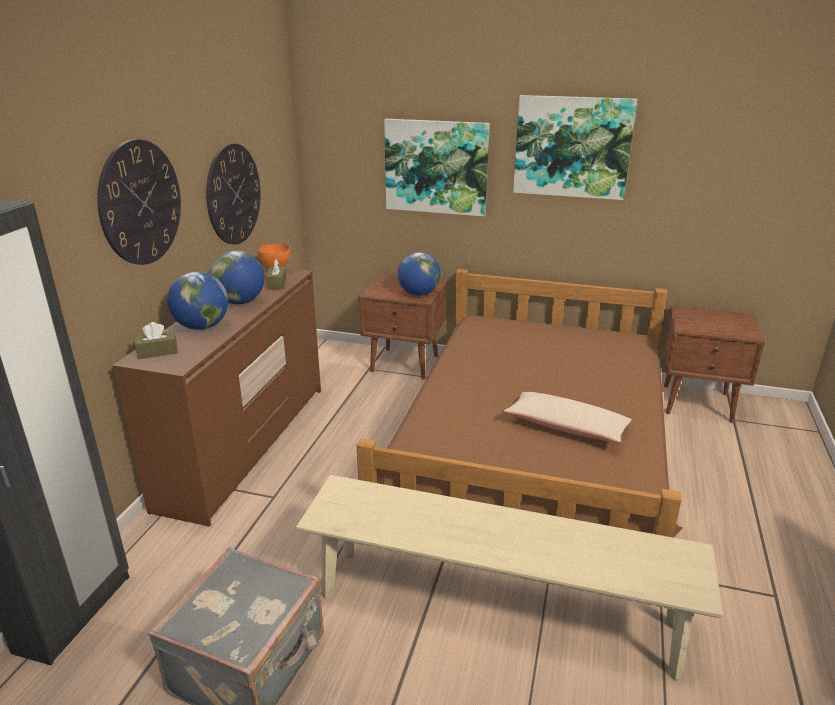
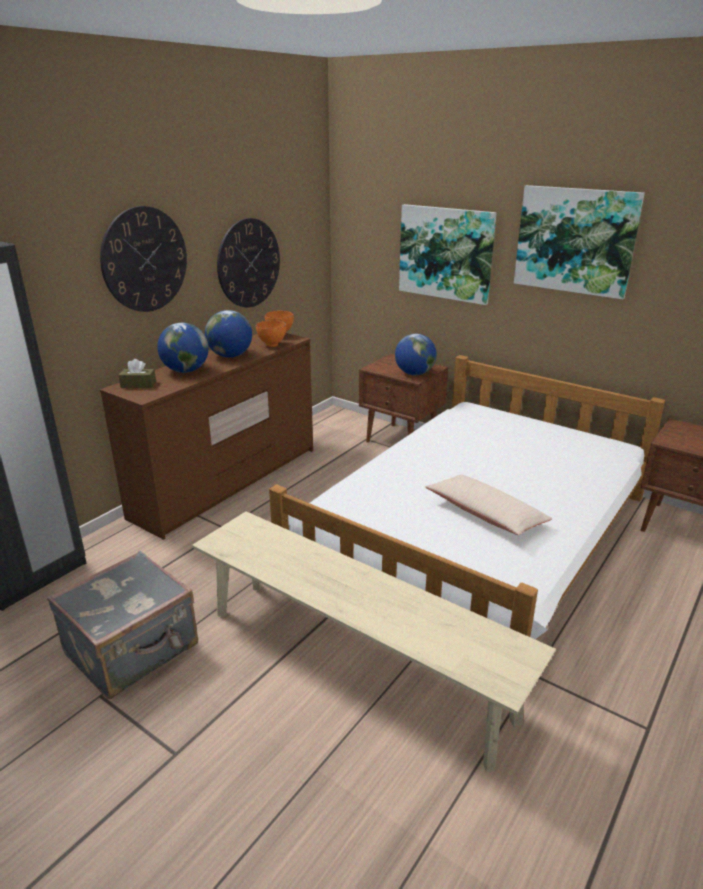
camera: 20 degrees right, 0 degrees up
brown tissue box [266,259,286,290] -> orange bowl [256,320,286,347]
brown bed [357,269,683,538] -> white bed [269,355,665,639]

